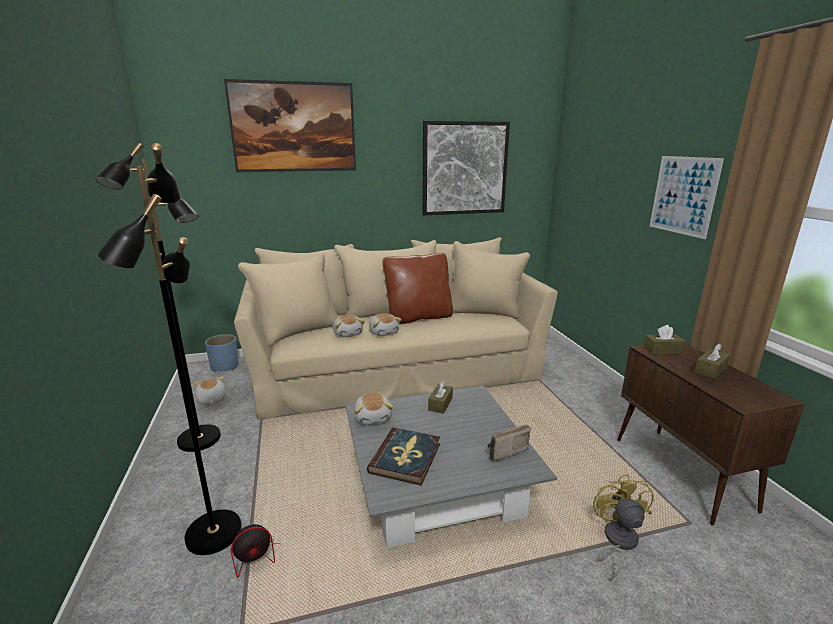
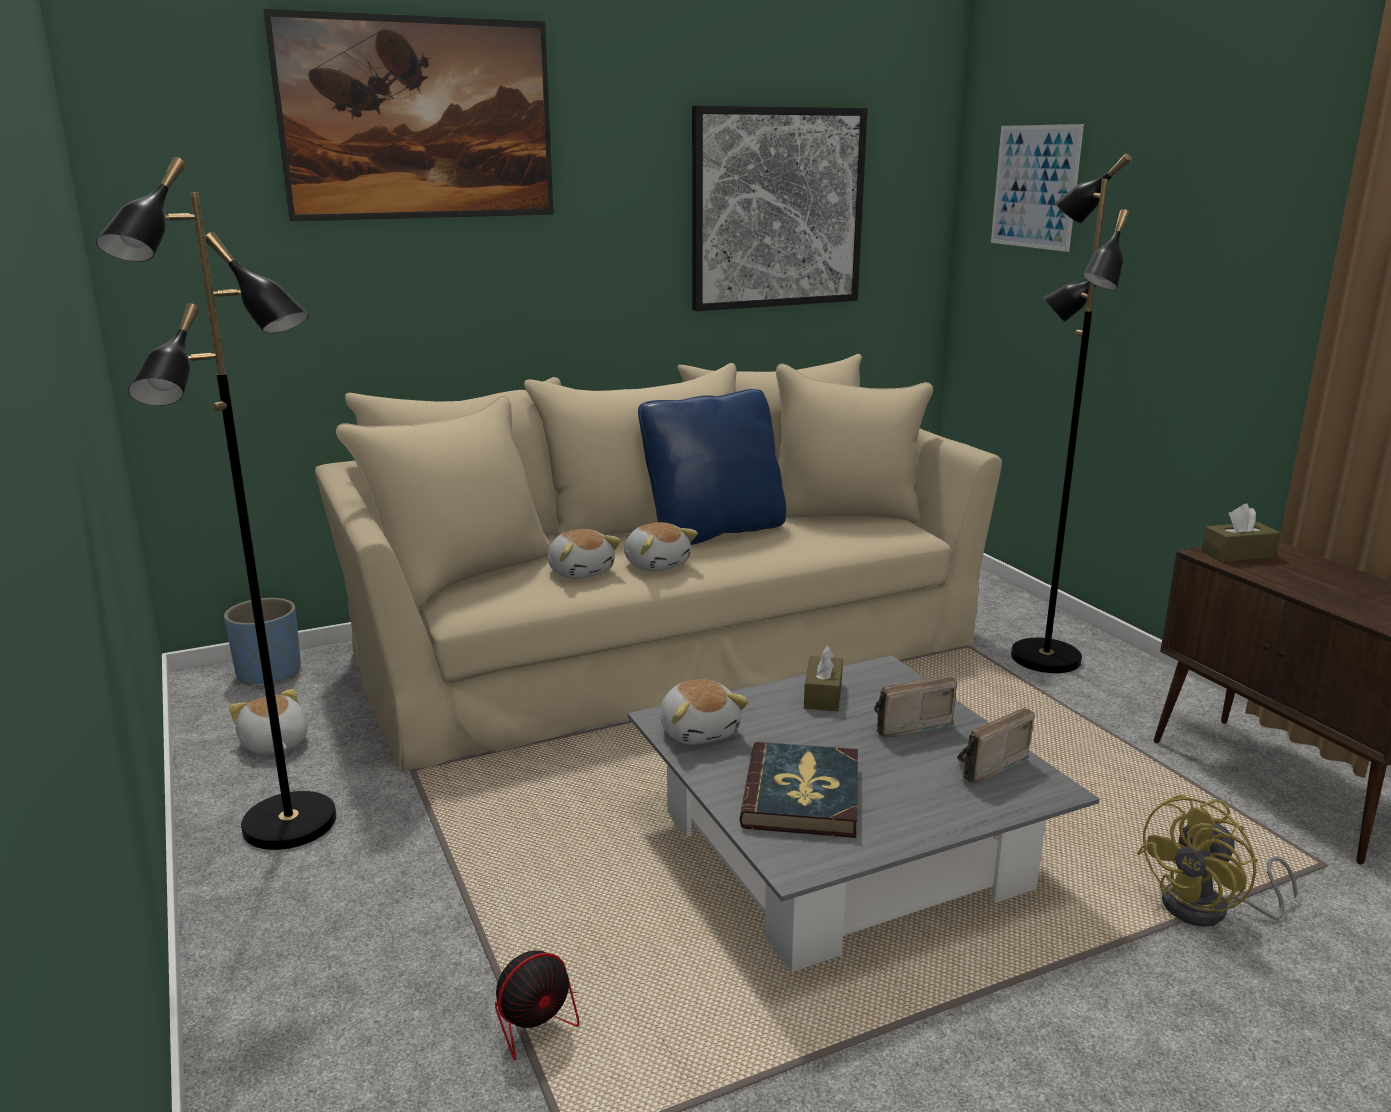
camera: 10 degrees left, 0 degrees up
black floor lamp [97,143,242,555] -> black floor lamp moved to [1011,153,1132,673]
brown pillow [382,253,453,324] -> blue pillow [638,389,786,545]
yellow fan [593,474,654,582] -> yellow fan turned 120 degrees counterclockwise [1137,795,1297,927]
picture [650,156,724,239] -> picture moved to [991,124,1084,252]
brown tissue box [695,344,730,379] -> none
none -> radio [874,676,957,738]

